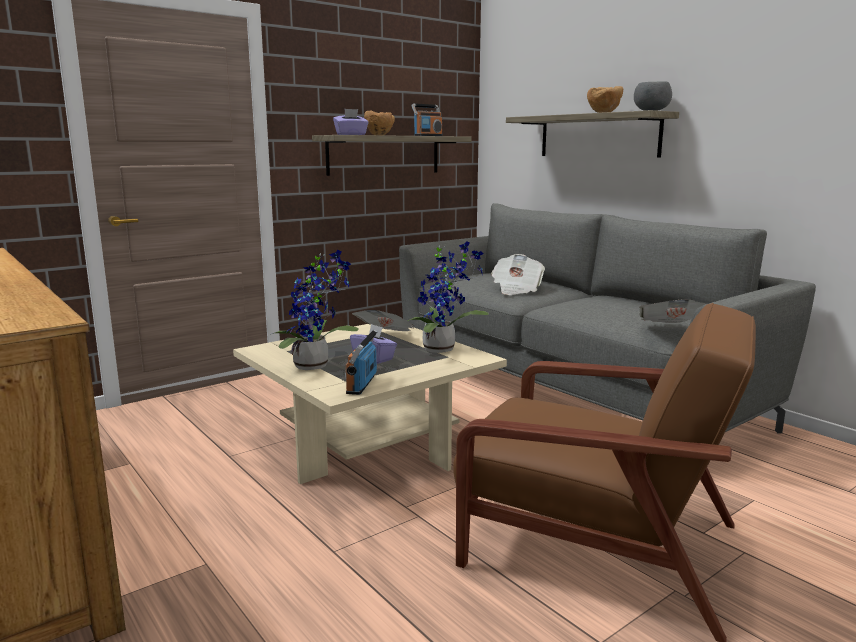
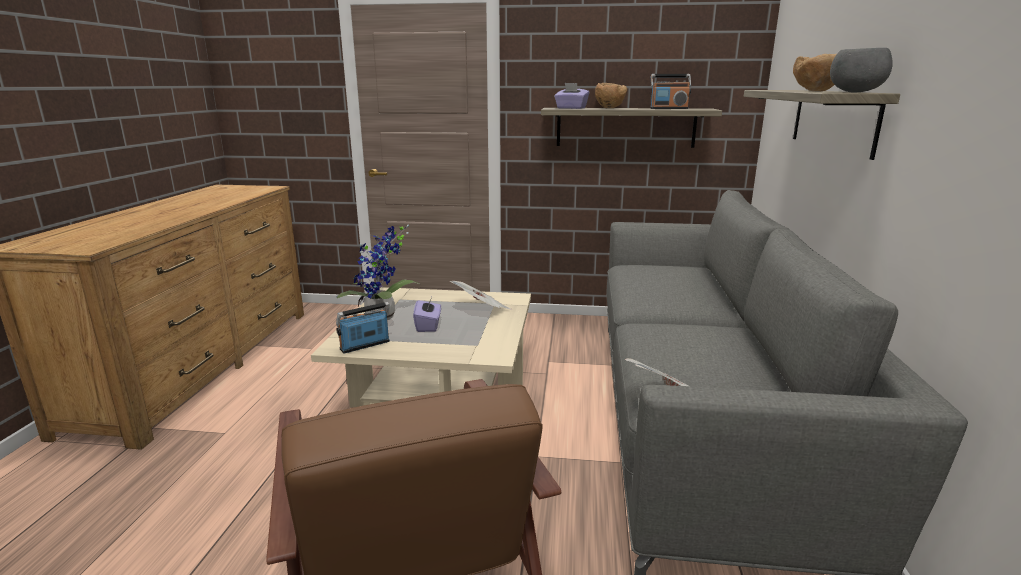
camera: 45 degrees right, 5 degrees up
potted plant [407,241,489,353] -> none
newspaper [491,254,545,295] -> none

